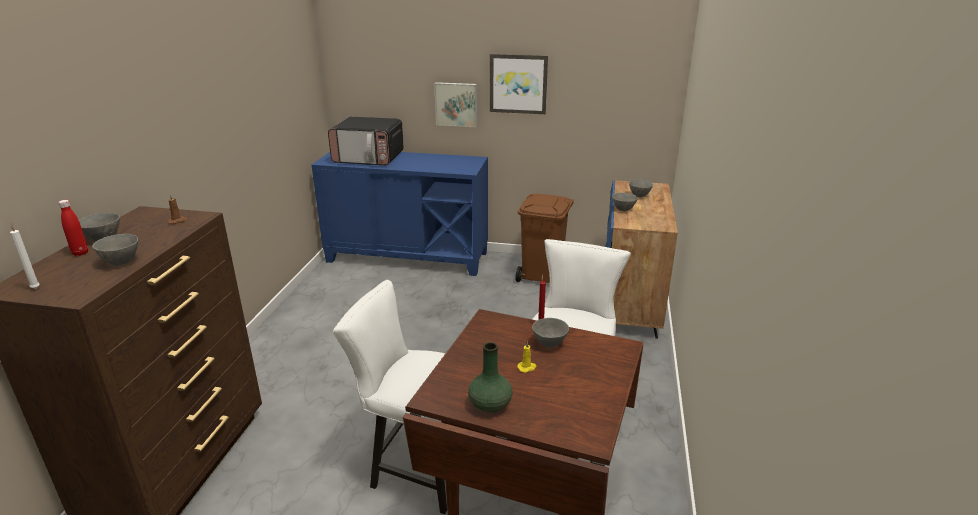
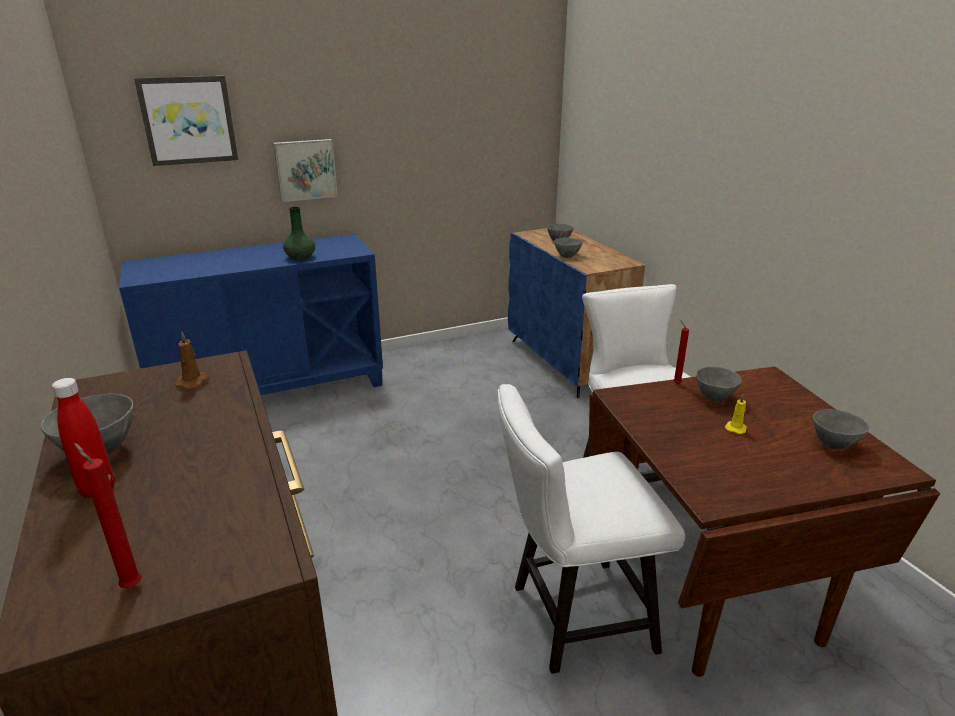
camera: 35 degrees left, 0 degrees up
white candle [10,222,40,289] -> red candle [74,443,142,588]
grey bowl [92,234,138,266] -> grey bowl moved to [813,409,869,450]
microwave [328,117,404,165] -> none
green vase [468,342,513,413] -> green vase moved to [283,207,315,260]
picture [490,54,548,114] -> picture moved to [134,76,238,166]
brown trash can [516,194,574,283] -> none

